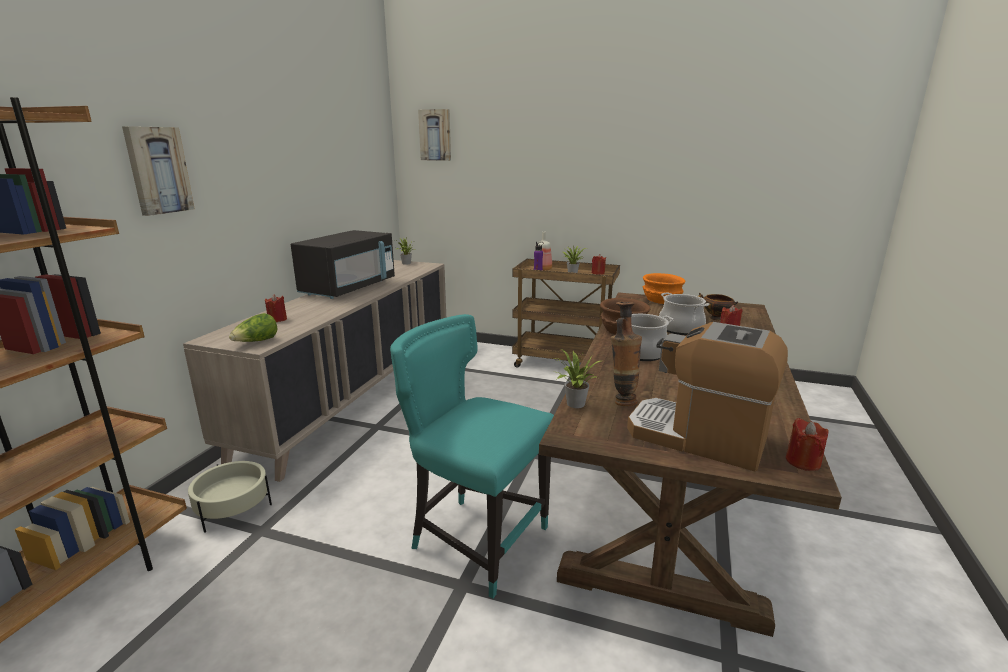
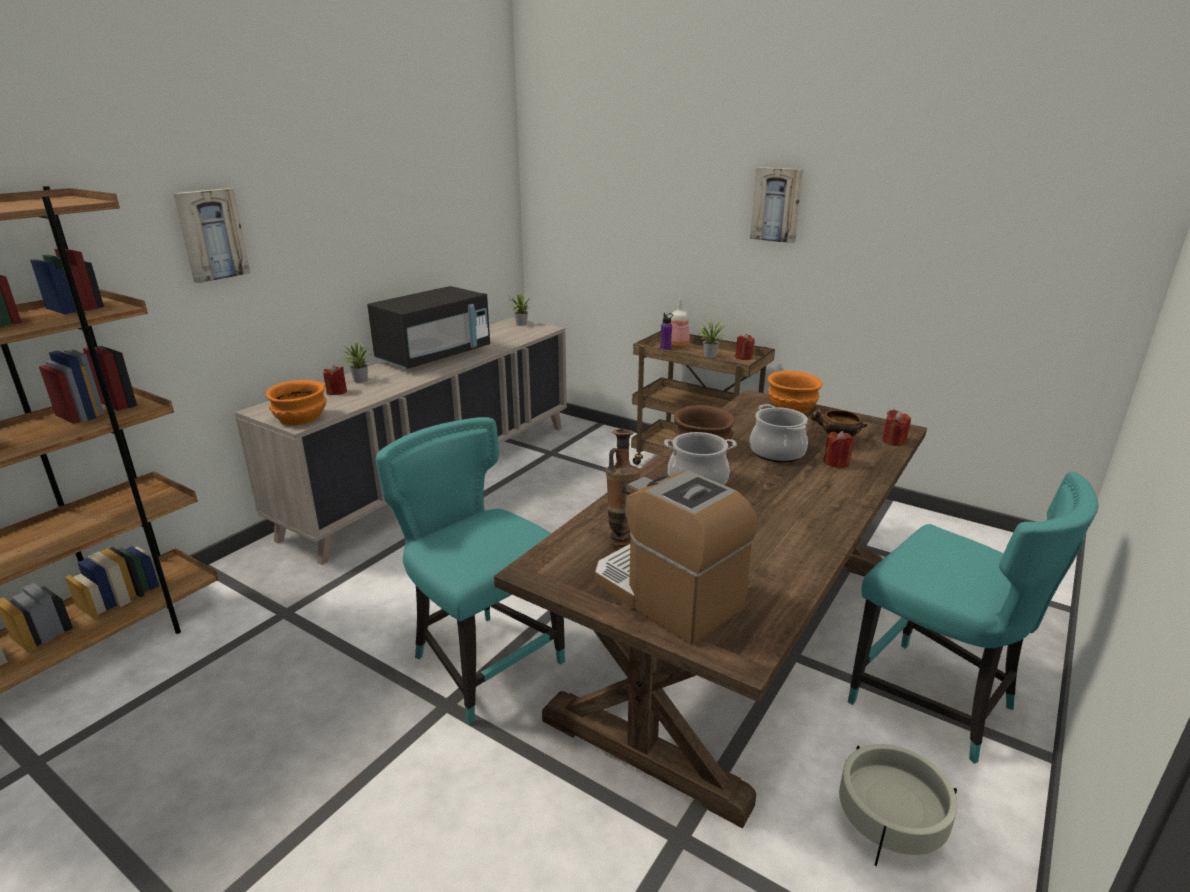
camera: 15 degrees right, 5 degrees up
beige planter [188,461,272,533] -> beige planter moved to [839,744,958,866]
lettuce [229,313,277,342] -> orange bowl [266,380,327,426]
picture [418,109,451,161] -> picture moved to [750,167,804,243]
potted plant [556,348,600,408] -> potted plant moved to [338,340,373,383]
red candle [786,418,828,471] -> red candle moved to [882,410,911,446]
none -> turquoise chair [848,472,1098,764]

